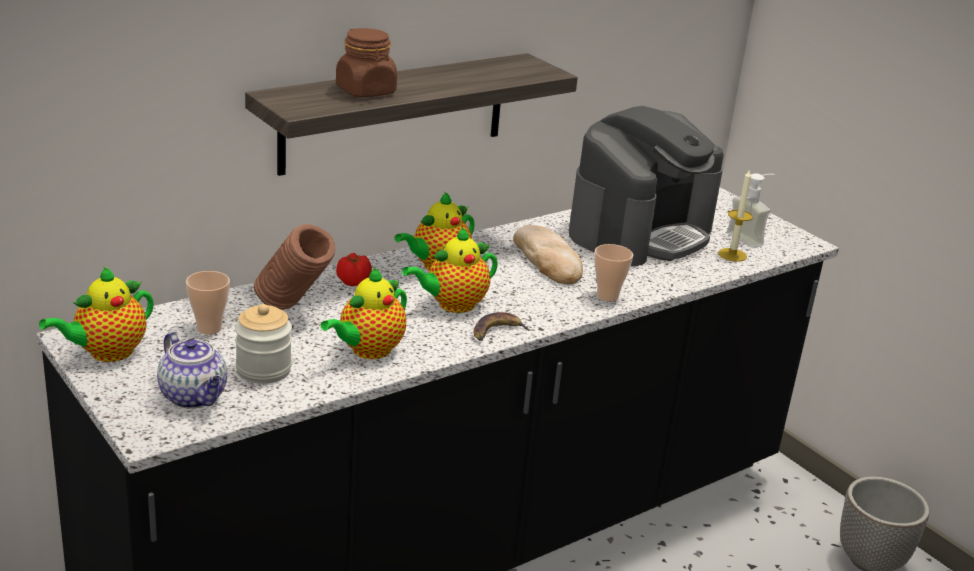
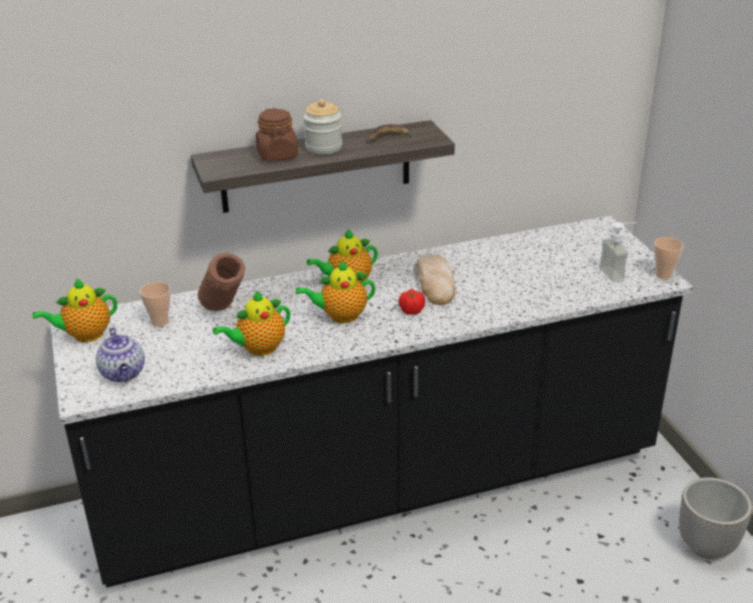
camera: 20 degrees right, 5 degrees up
jar [235,304,292,384] -> jar moved to [304,99,342,154]
tomato [336,253,372,286] -> tomato moved to [398,289,425,315]
banana [474,312,530,341] -> banana moved to [369,124,415,141]
coffee machine [569,106,723,266] -> none
cup [594,244,633,301] -> cup moved to [654,237,684,279]
candle [718,169,753,262] -> none

